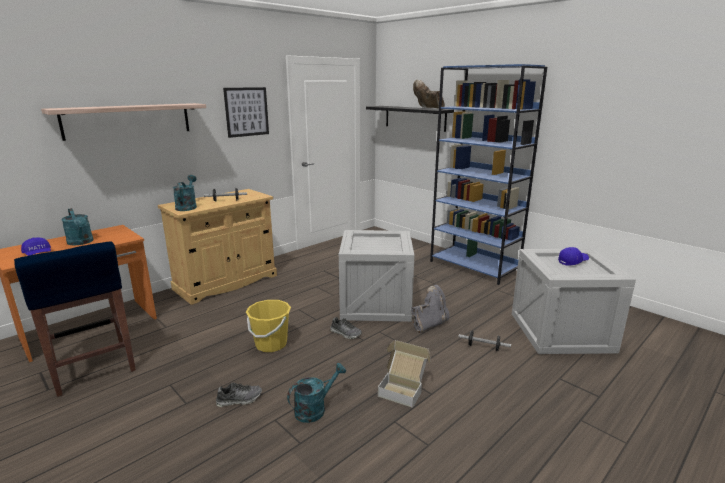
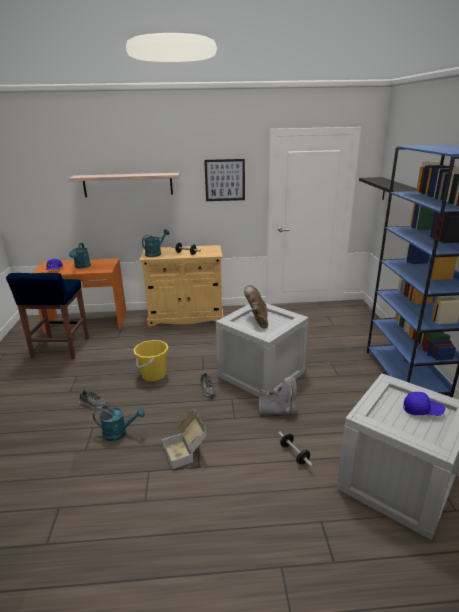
camera: 40 degrees right, 5 degrees up
brown boot [413,80,445,110] -> brown boot moved to [244,285,268,329]

